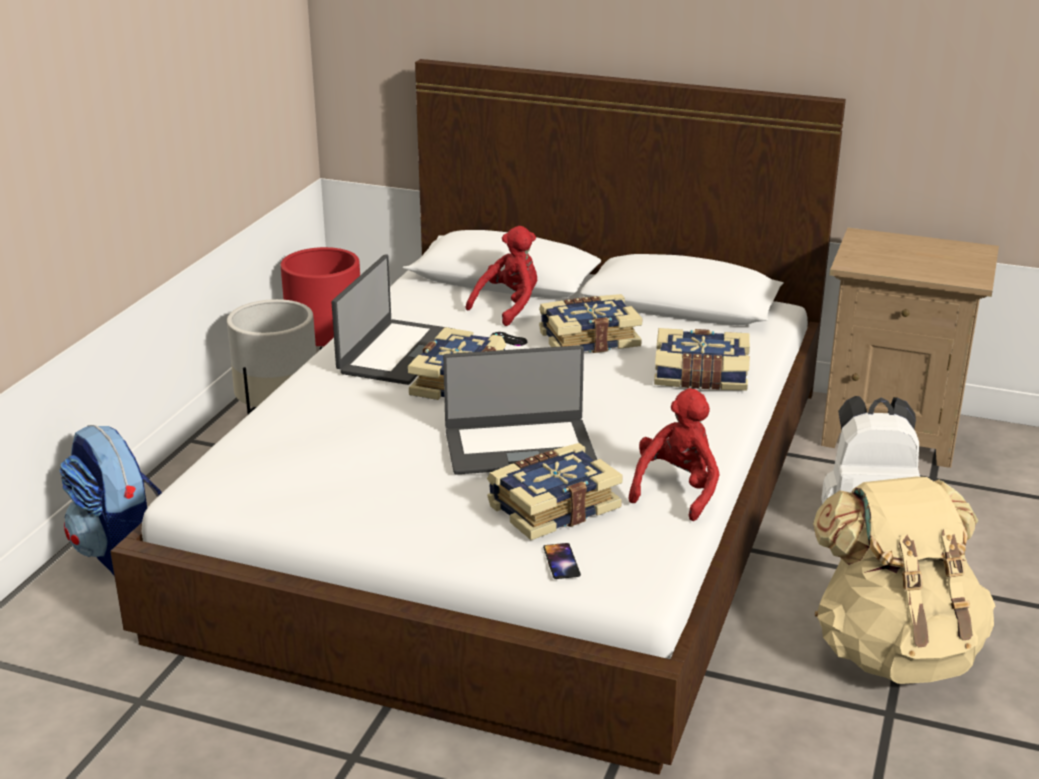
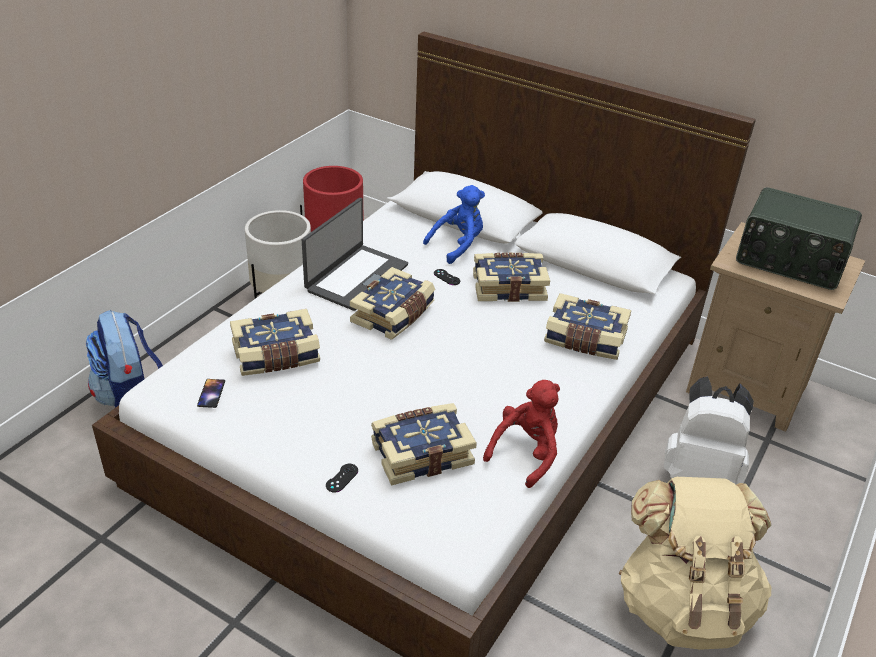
camera: 10 degrees right, 10 degrees up
laptop [443,345,597,474] -> none
red plush toy [466,226,537,326] -> blue plush toy [423,185,485,264]
phone [543,543,581,579] -> phone moved to [197,379,225,408]
none -> book [230,309,320,376]
none -> black game controller [326,464,358,493]
none -> radio [736,187,862,290]

